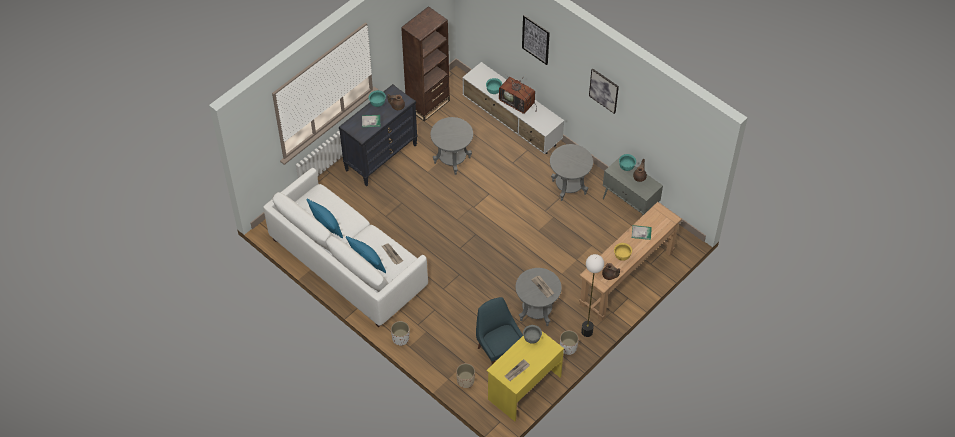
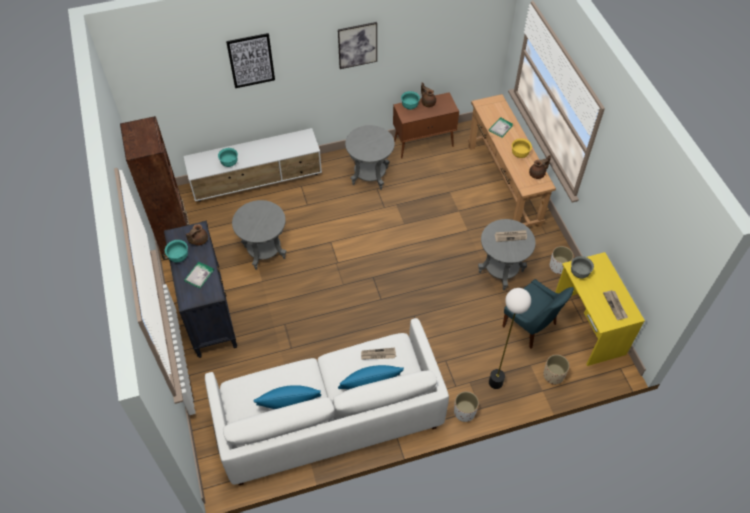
camera: 60 degrees left, 0 degrees up
blue chair [476,297,523,364] -> blue chair turned 135 degrees counterclockwise [502,279,574,349]
television [499,75,537,114] -> none
floor lamp [581,254,604,337] -> floor lamp moved to [489,288,531,389]
grey cabinet [603,156,663,216] -> brown cabinet [393,92,459,159]

